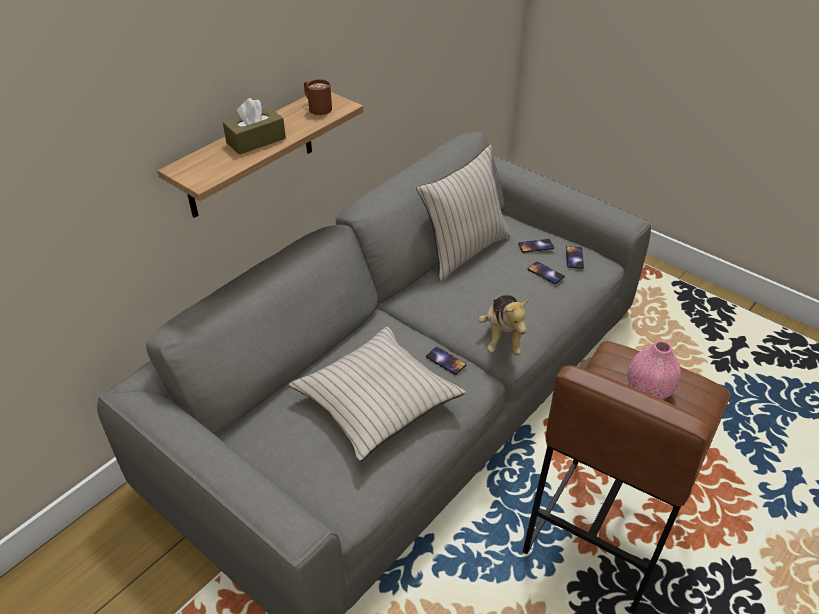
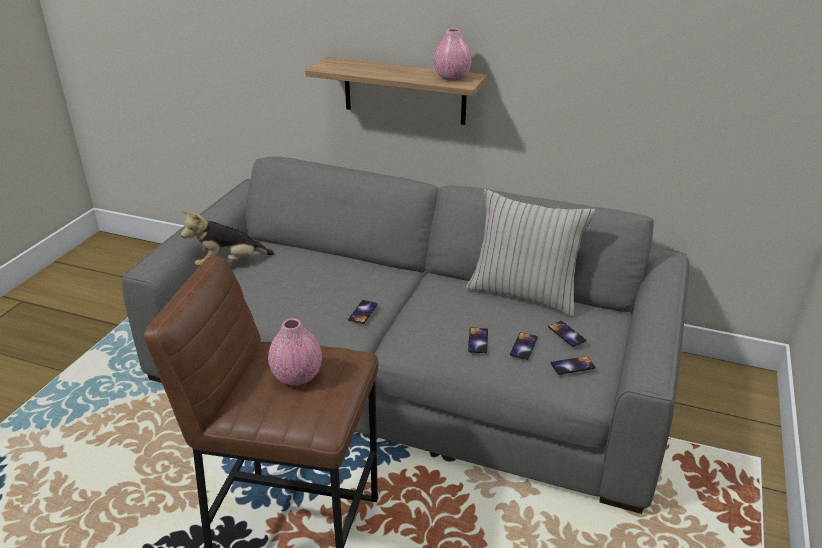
camera: 70 degrees right, 10 degrees down
brown tissue box [223,98,286,155] -> none
beige pillow [289,327,466,461] -> none
brown mug [304,79,332,115] -> pink vase [434,28,472,81]
plush toy [479,295,529,355] -> plush toy moved to [181,211,274,266]
none -> phone [468,327,488,353]

